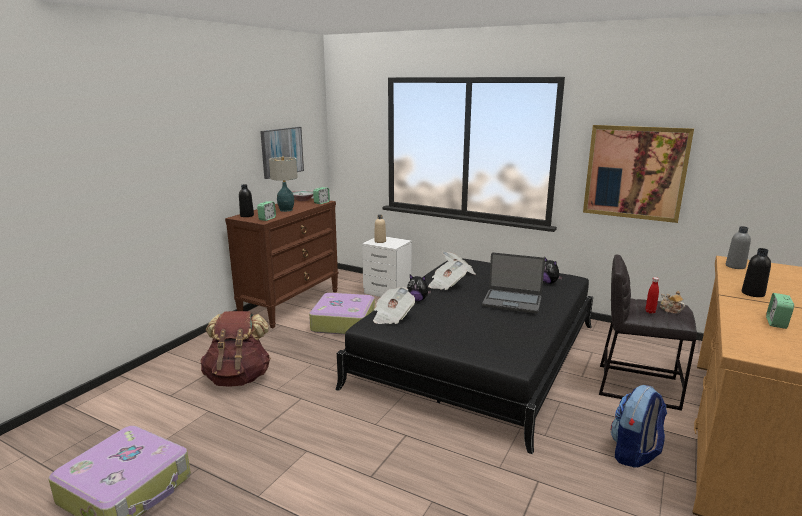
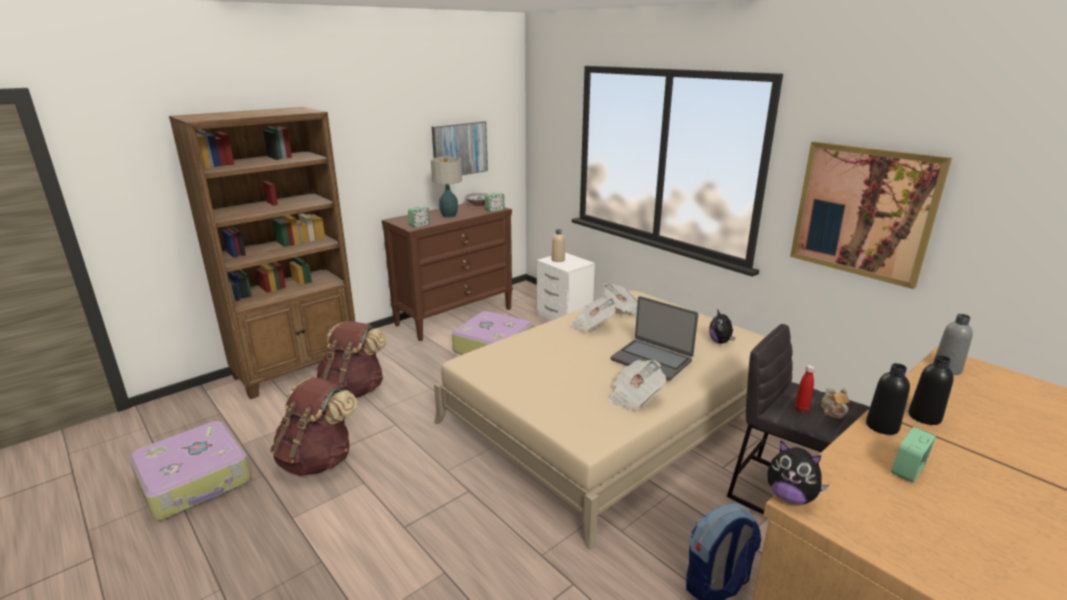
camera: 20 degrees right, 5 degrees up
black bottle [239,184,254,217] -> black bottle moved to [866,363,910,435]
black bed [335,258,593,454] -> beige bed [434,290,765,550]
newspaper [373,287,415,324] -> newspaper moved to [608,360,666,410]
plush toy [407,275,431,301] -> plush toy moved to [768,441,829,505]
none -> brown bookcase [169,107,356,399]
none -> brown backpack [270,377,357,476]

